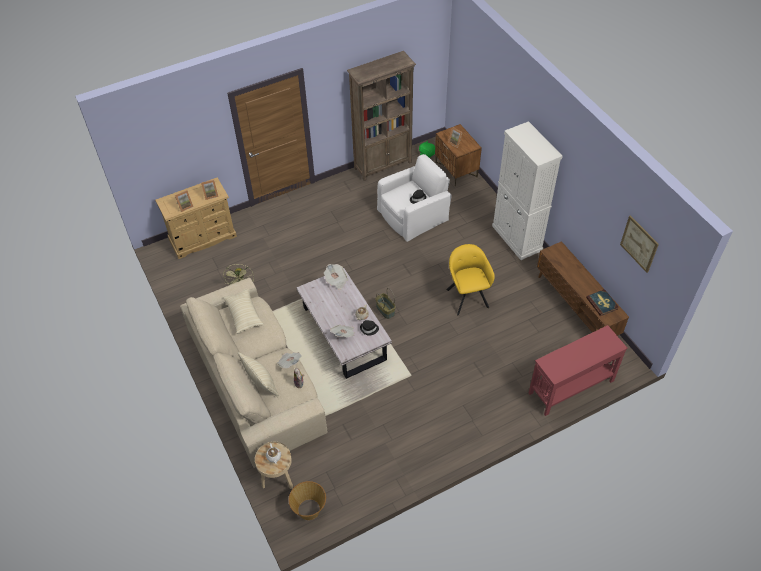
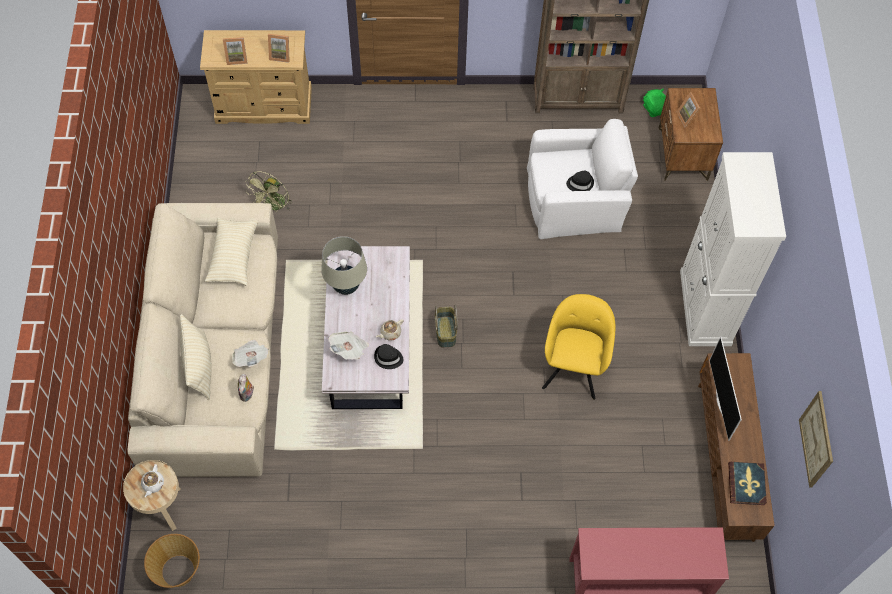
camera: 25 degrees right, 10 degrees up
newspaper [324,264,348,290] -> none
none -> beige table lamp [321,236,367,295]
none -> television [709,336,742,441]

